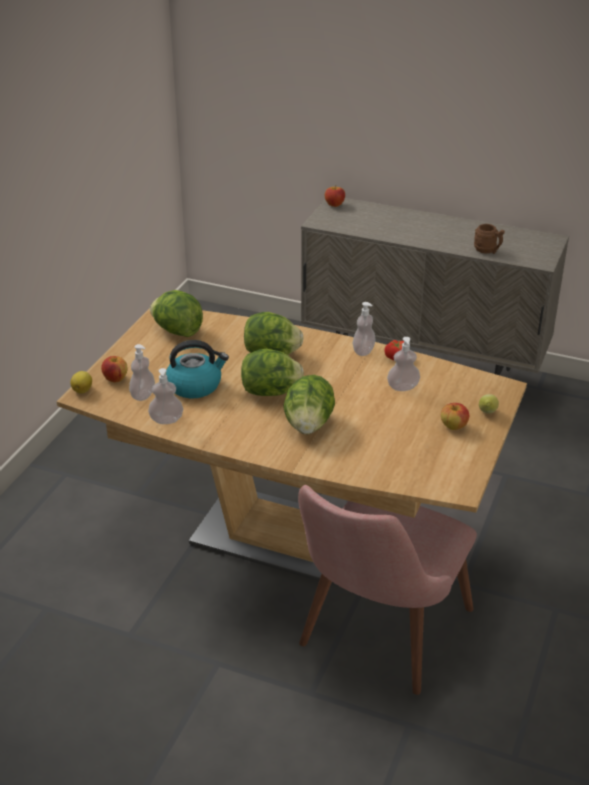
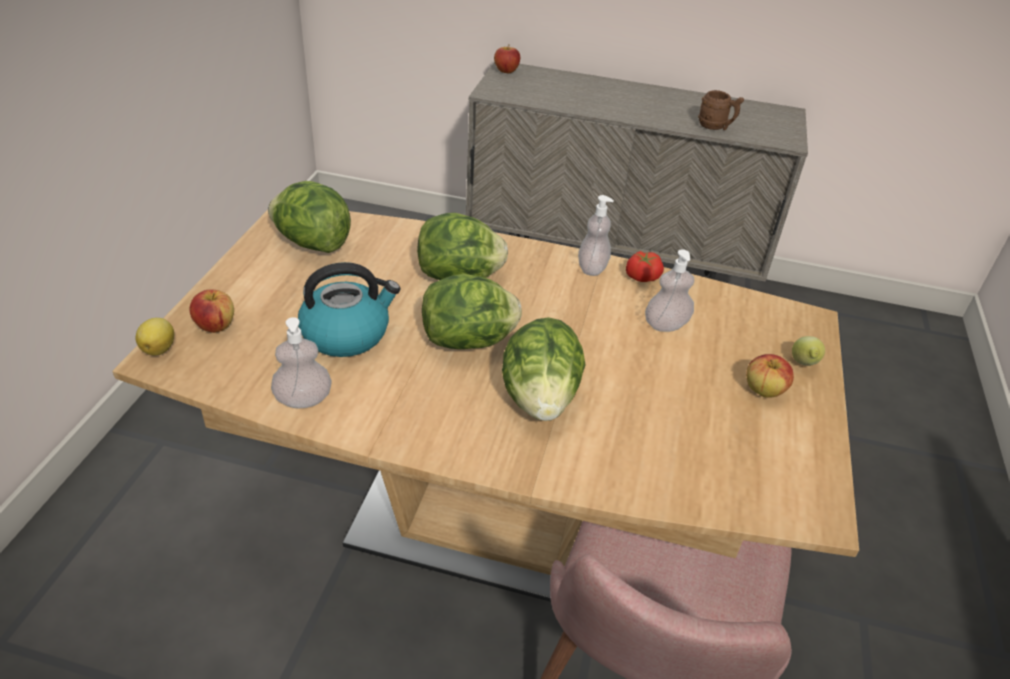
camera: 10 degrees left, 5 degrees up
soap dispenser [129,344,155,401] -> none

